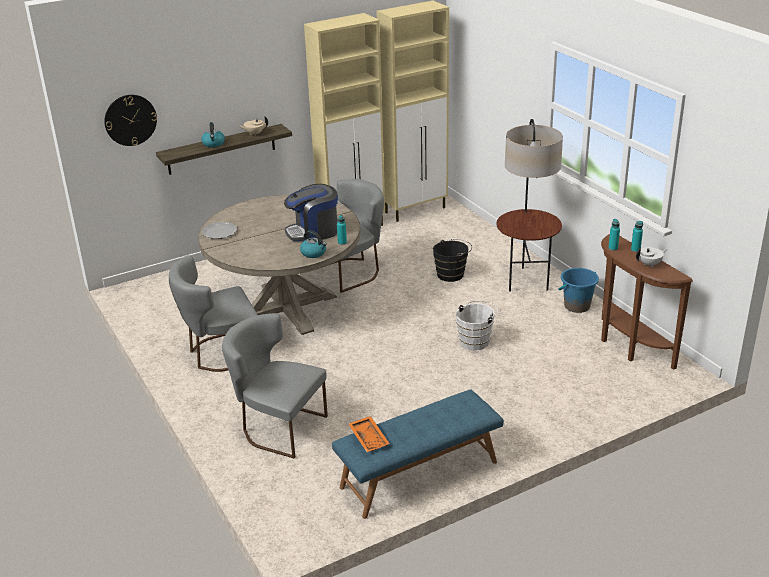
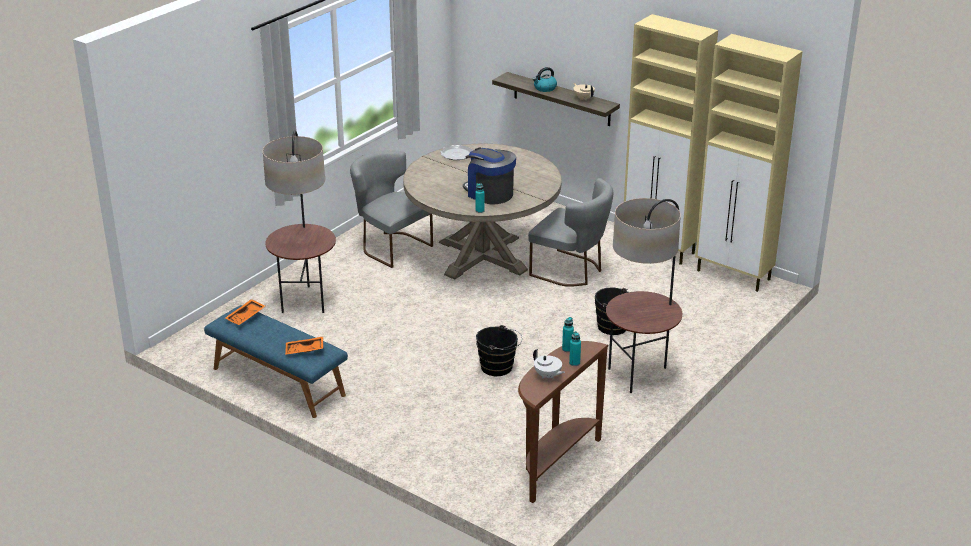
camera: 65 degrees right, 0 degrees up
wall clock [104,95,157,146] -> none
grey chair [222,313,328,458] -> floor lamp [263,131,336,313]
kettle [300,230,327,258] -> none
white bucket [456,301,498,350] -> black bucket [476,325,522,376]
blue bucket [558,268,599,313] -> none
none -> orange tray [285,336,323,355]

